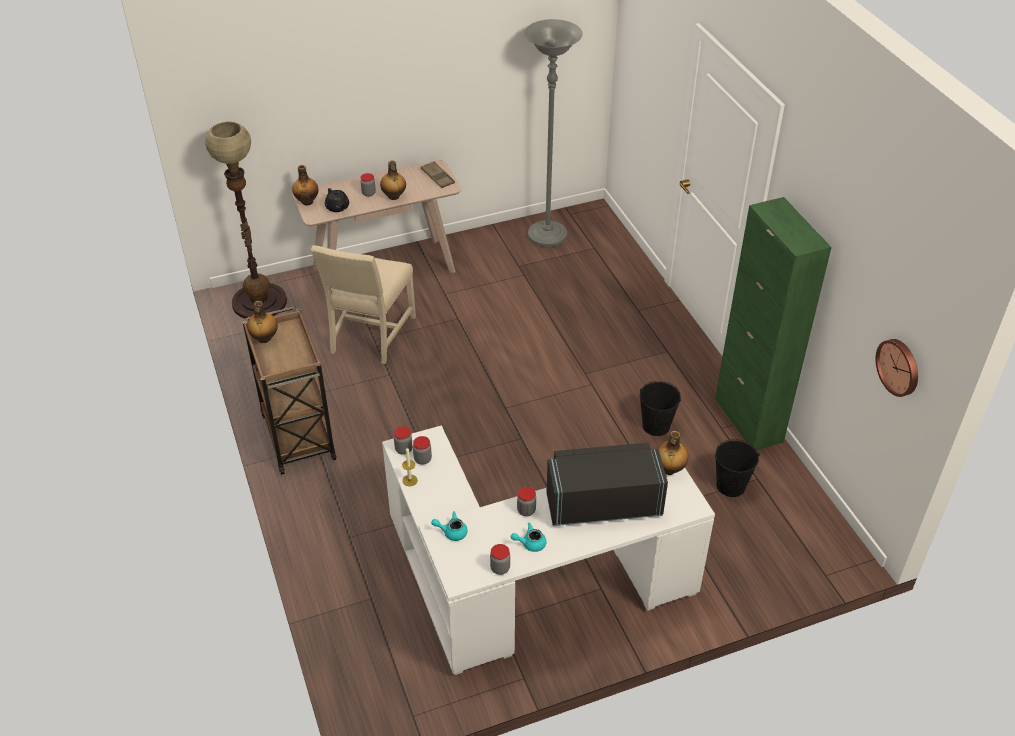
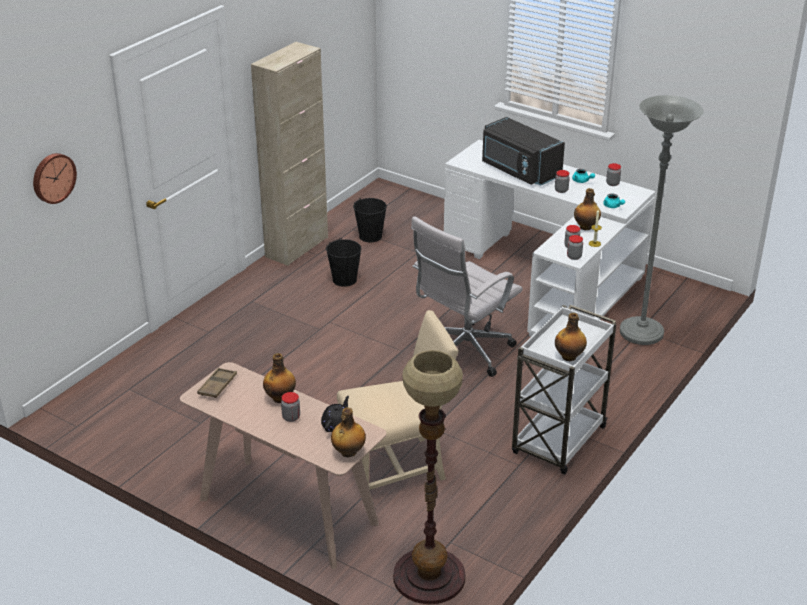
camera: 125 degrees left, 10 degrees down
brown cart [243,307,337,475] -> white cart [512,305,616,475]
grey floor lamp [525,19,583,247] -> grey floor lamp moved to [620,95,703,345]
bottle [657,431,688,475] -> bottle moved to [574,188,601,230]
green cabinet [715,197,832,451] -> beige cabinet [251,42,328,266]
wall clock [876,339,918,397] -> wall clock moved to [33,153,77,204]
none -> white office chair [411,216,522,377]

